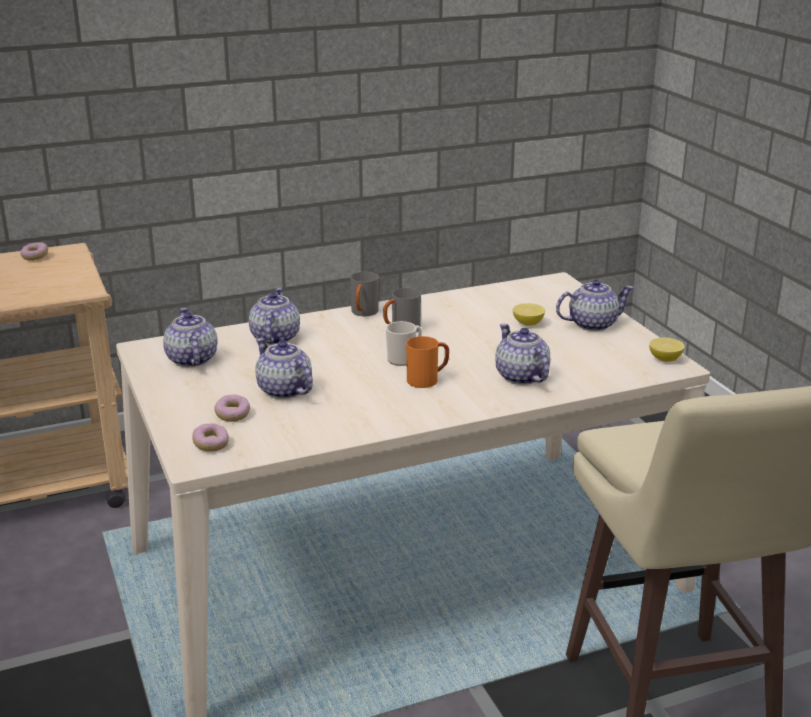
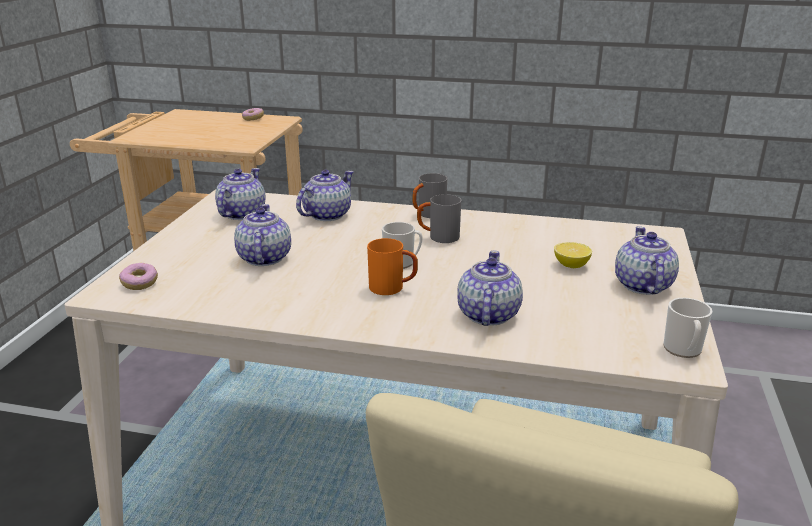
camera: 35 degrees right, 0 degrees up
donut [214,394,250,422] -> none
teapot [556,279,634,331] -> teapot turned 105 degrees counterclockwise [615,226,679,295]
lemon [649,337,685,362] -> mug [663,298,712,358]

